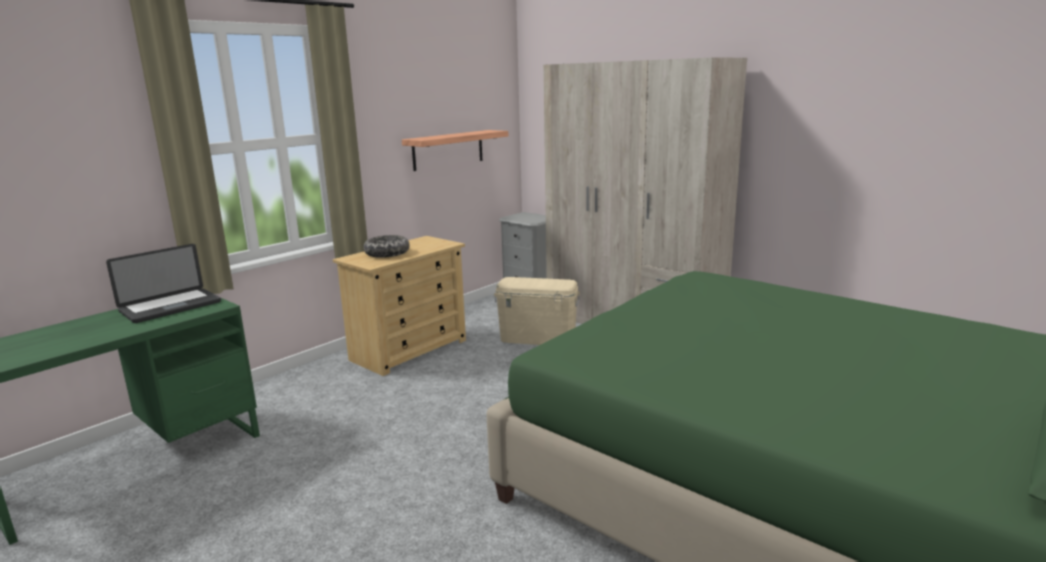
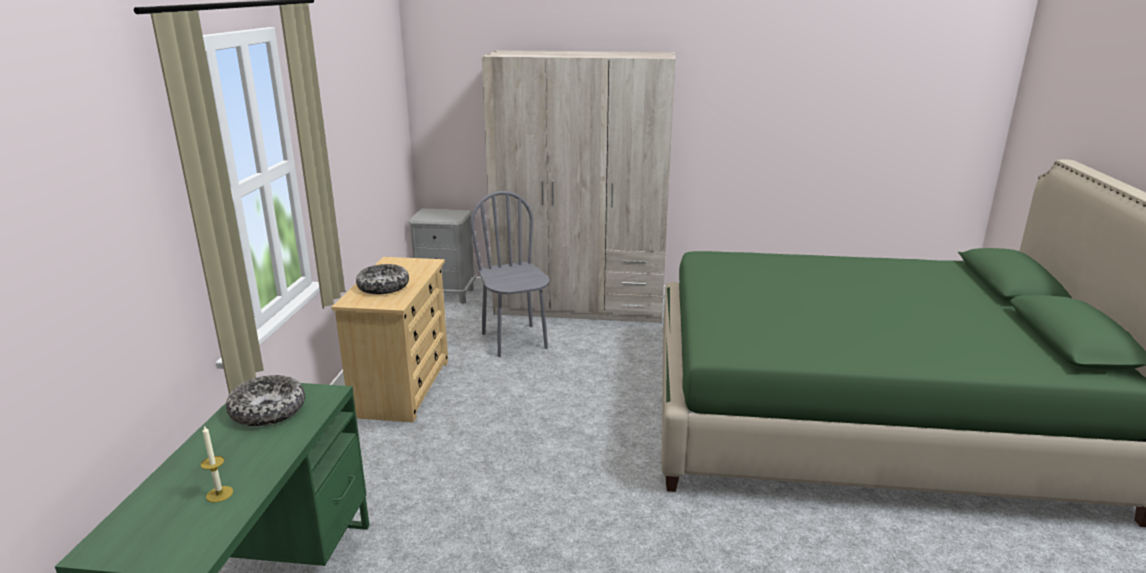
camera: 35 degrees left, 5 degrees up
laptop [106,244,221,323] -> bowl [226,375,305,426]
shelf [402,130,508,171] -> none
beige storage box [494,277,580,345] -> grey chair [470,191,550,357]
none -> candle [201,426,233,503]

